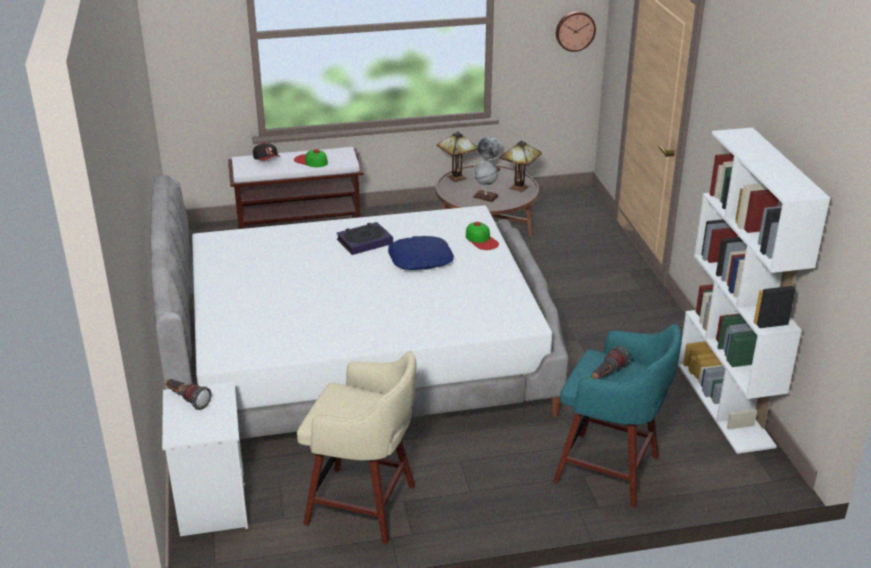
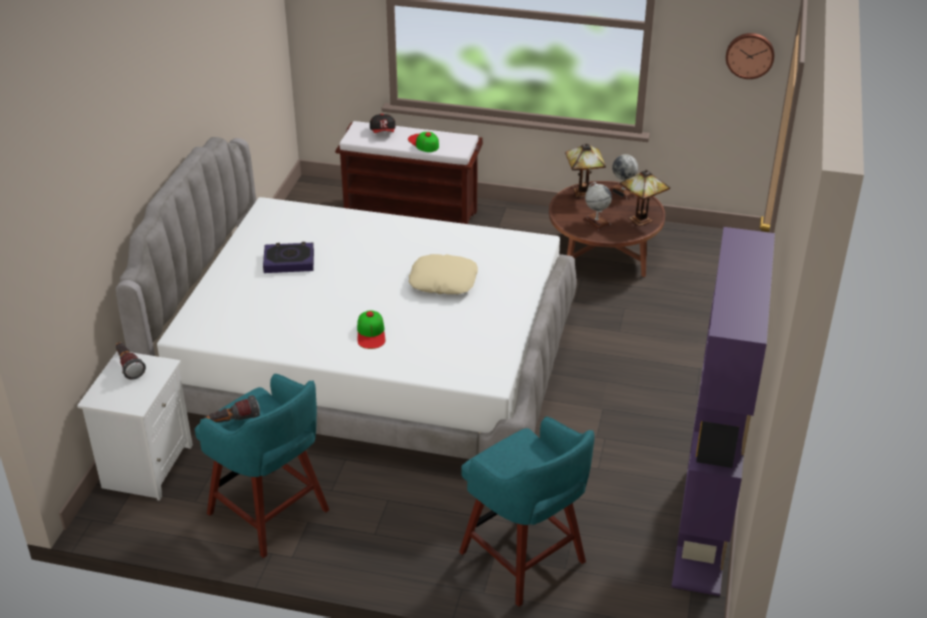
camera: 25 degrees right, 5 degrees up
beige stool [297,351,417,544] -> turquoise stool [195,374,329,558]
book [336,222,393,255] -> book moved to [263,242,314,273]
blue pillow [388,236,454,270] -> beige pillow [409,254,478,294]
cap [466,222,499,250] -> cap moved to [357,310,385,349]
flashlight [592,346,631,379] -> flashlight moved to [205,395,260,423]
white bookcase [678,127,830,454] -> purple bookcase [671,227,775,596]

